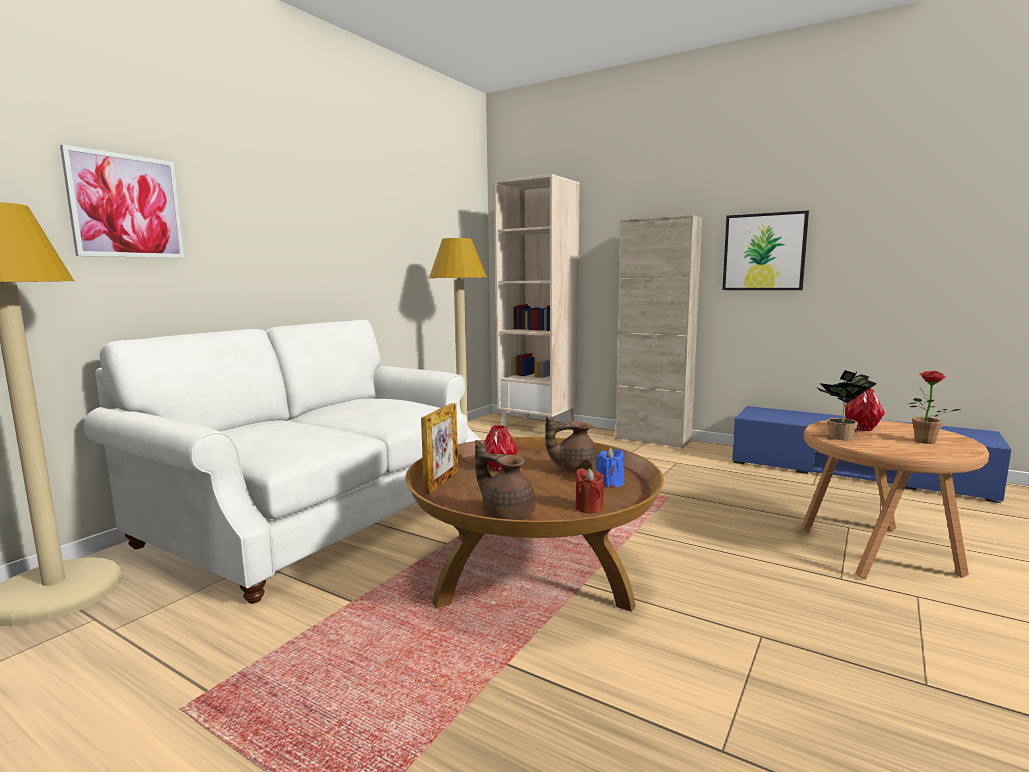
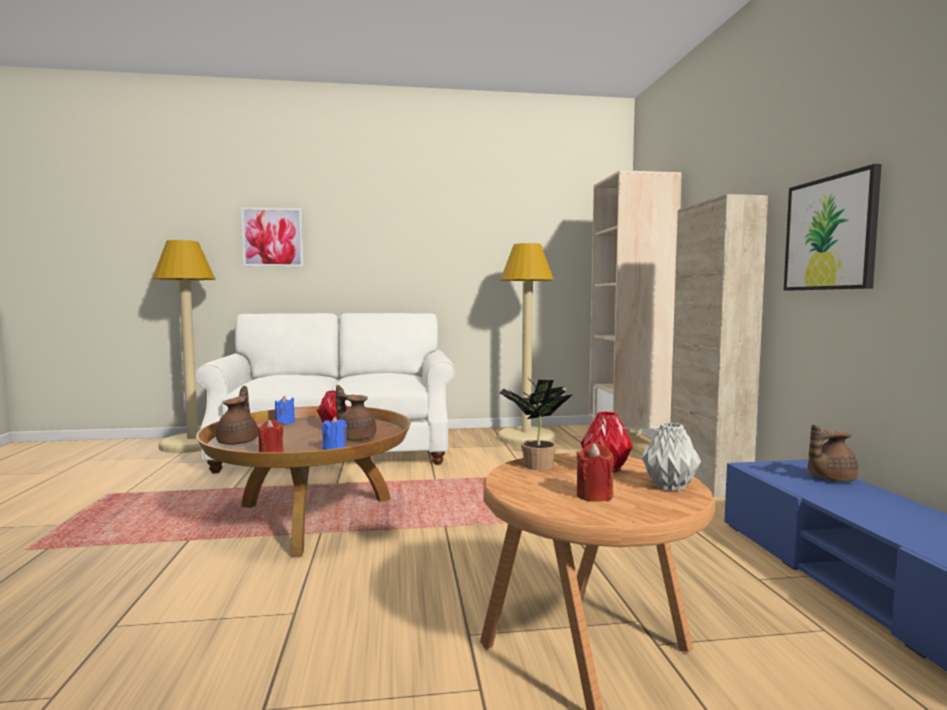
camera: 50 degrees right, 5 degrees down
picture frame [421,403,458,494] -> blue candle [275,396,295,425]
potted plant [909,371,960,444] -> red candle [576,443,614,502]
none -> grey vase [642,422,701,491]
none -> brown teapot [808,425,858,482]

